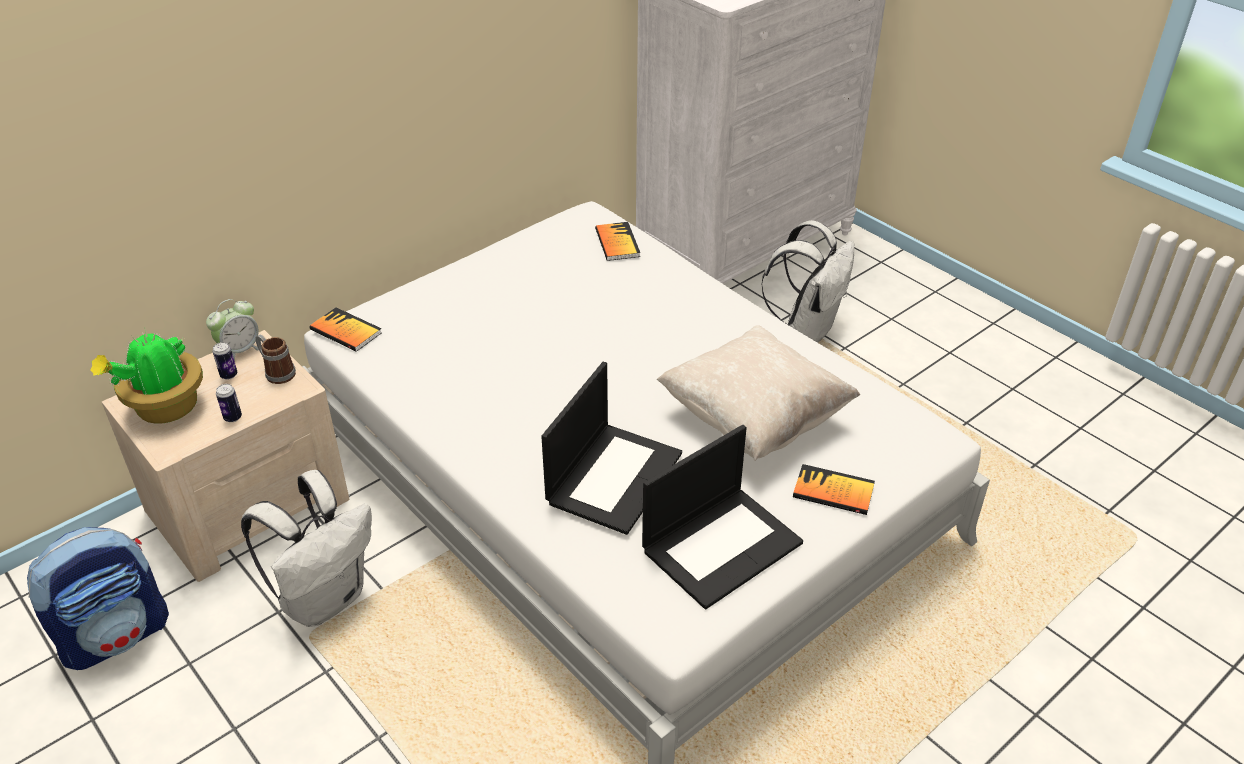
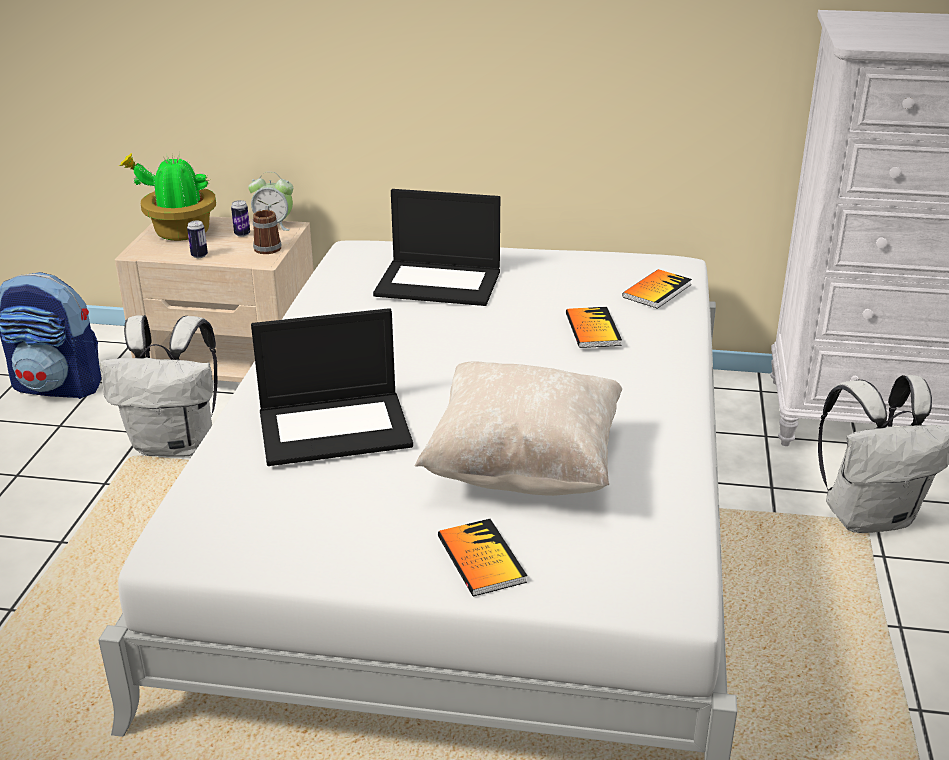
camera: 50 degrees right, 10 degrees down
book [310,308,382,352] -> book moved to [566,307,622,348]
laptop [642,425,803,610] -> laptop moved to [373,189,500,306]

